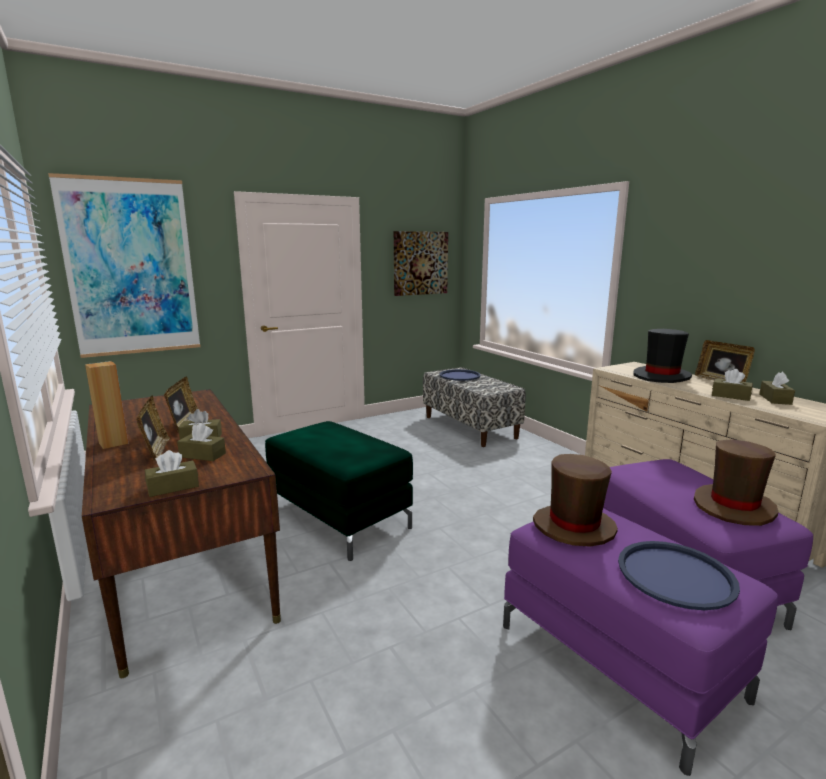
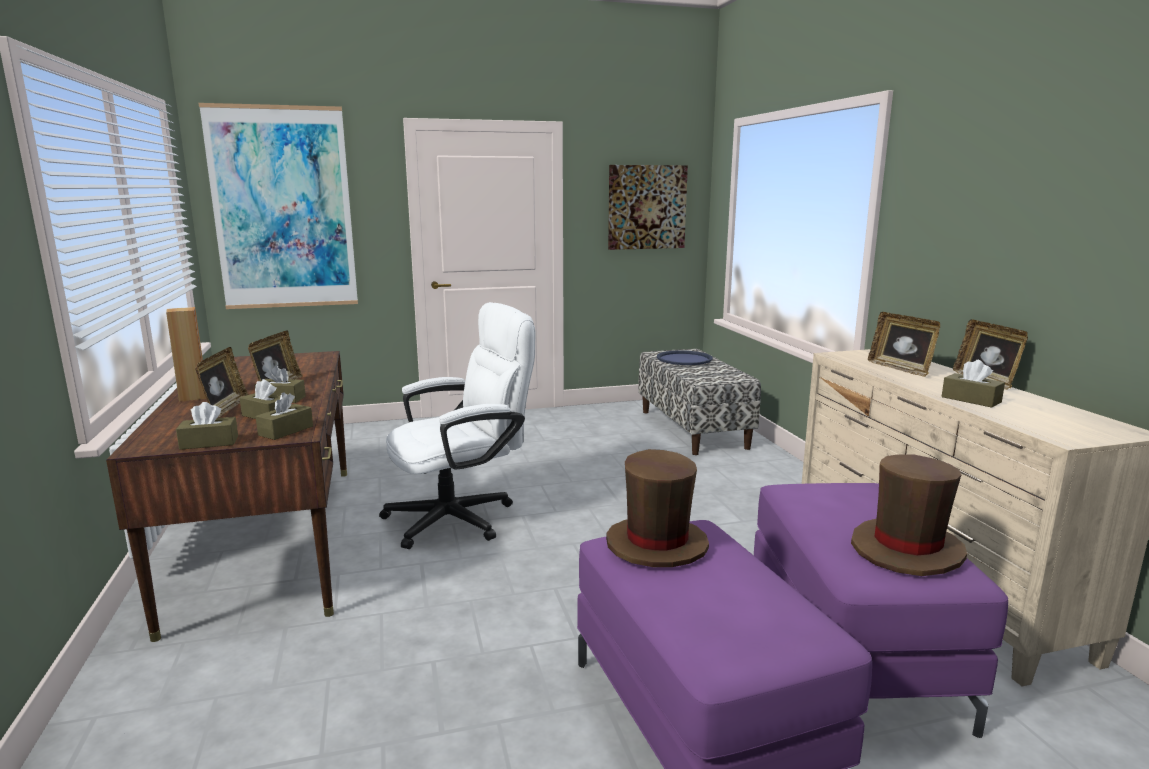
camera: 15 degrees right, 0 degrees up
green ottoman [265,421,413,561] -> white office chair [379,302,535,549]
blue tray [618,541,740,610] -> none
black hat [633,329,692,383] -> picture frame [868,312,940,377]
brown tissue box [759,372,795,405] -> brown tissue box moved to [256,392,313,440]

